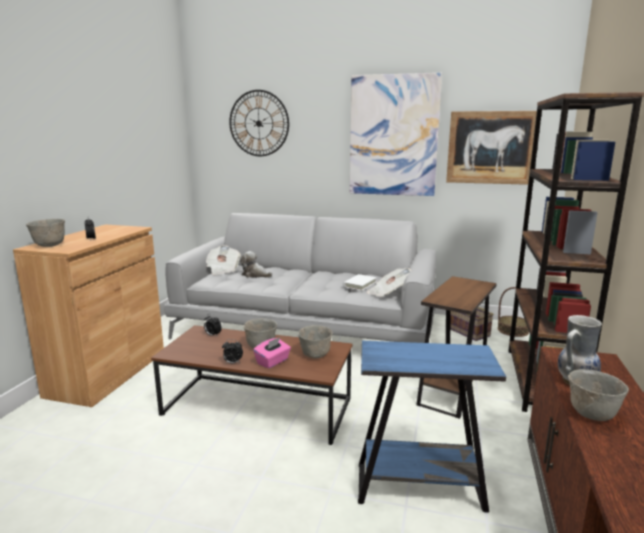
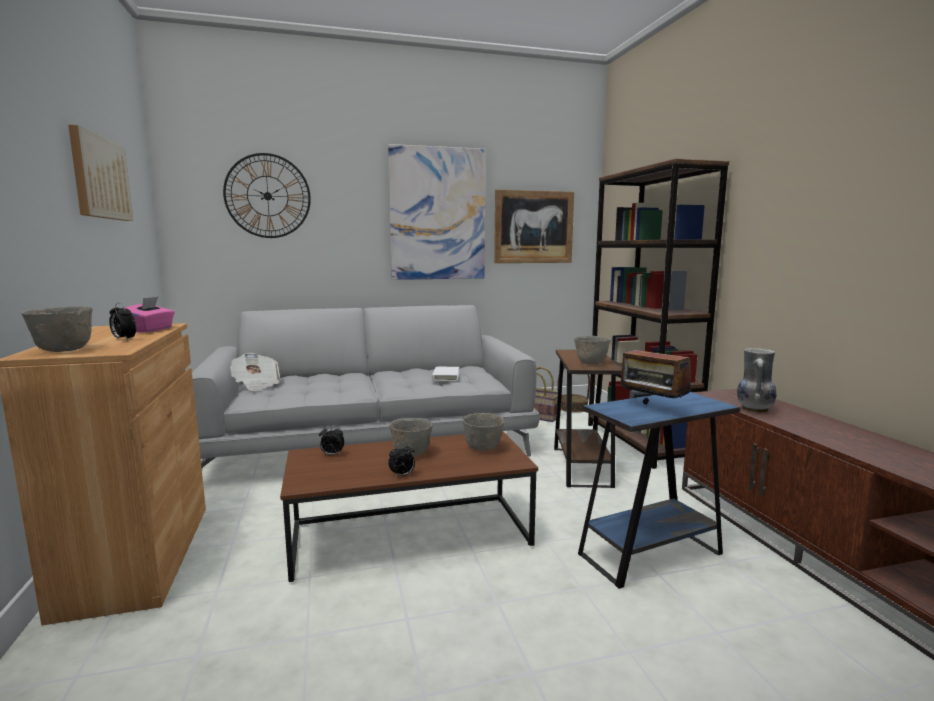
camera: 30 degrees left, 5 degrees down
plush toy [240,251,272,278] -> none
pink tissue box [253,337,291,369] -> pink tissue box moved to [125,297,175,333]
newspaper [367,268,412,297] -> none
grey bowl [568,369,629,421] -> grey bowl moved to [574,336,611,364]
none -> picture [68,125,133,221]
none -> radio [620,337,692,405]

